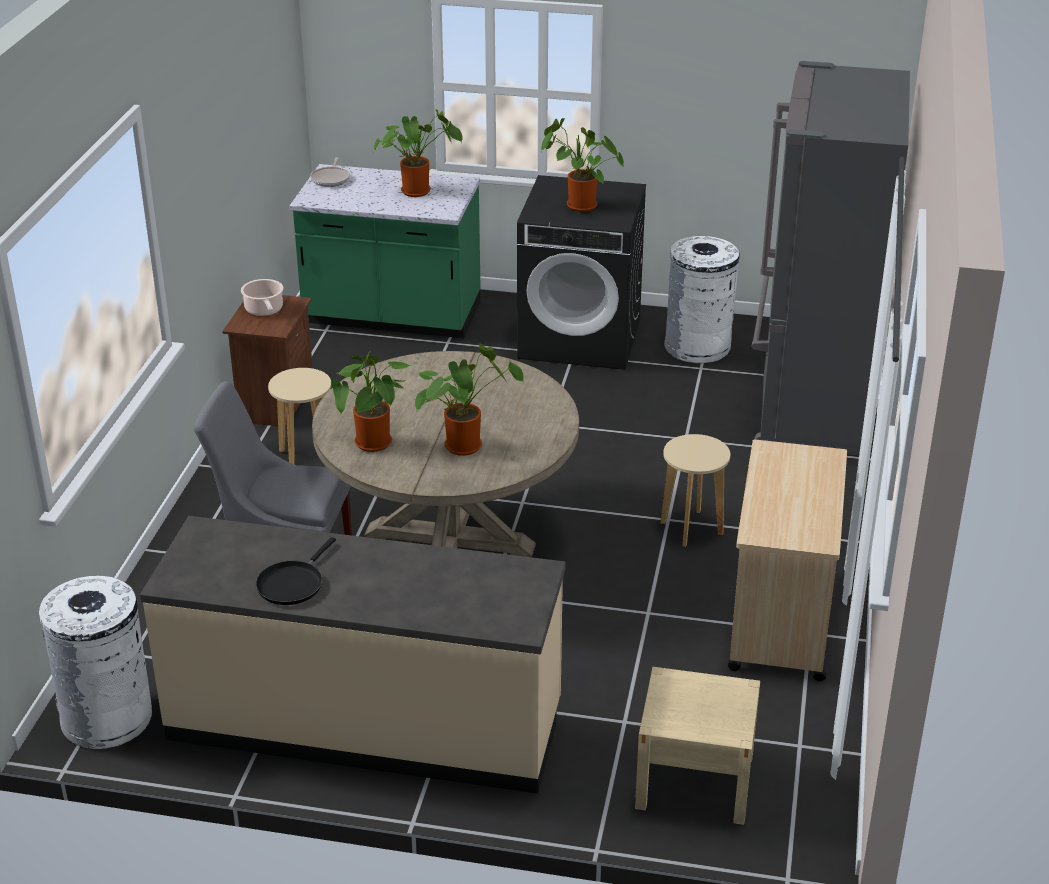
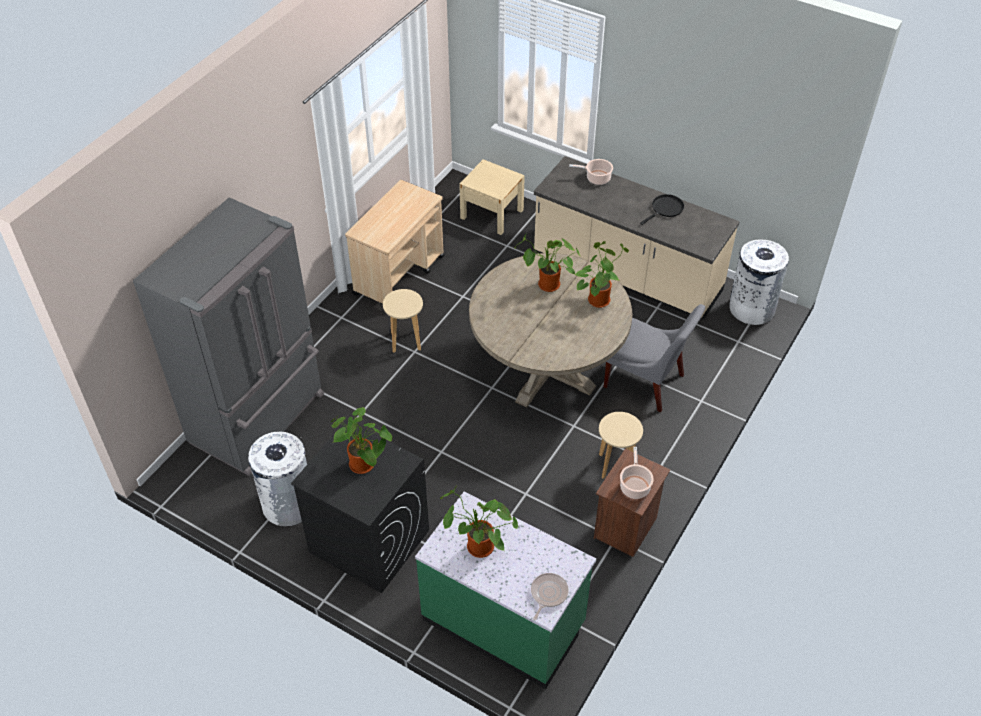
camera: 160 degrees left, 15 degrees up
none -> cooking pot [569,159,613,185]

